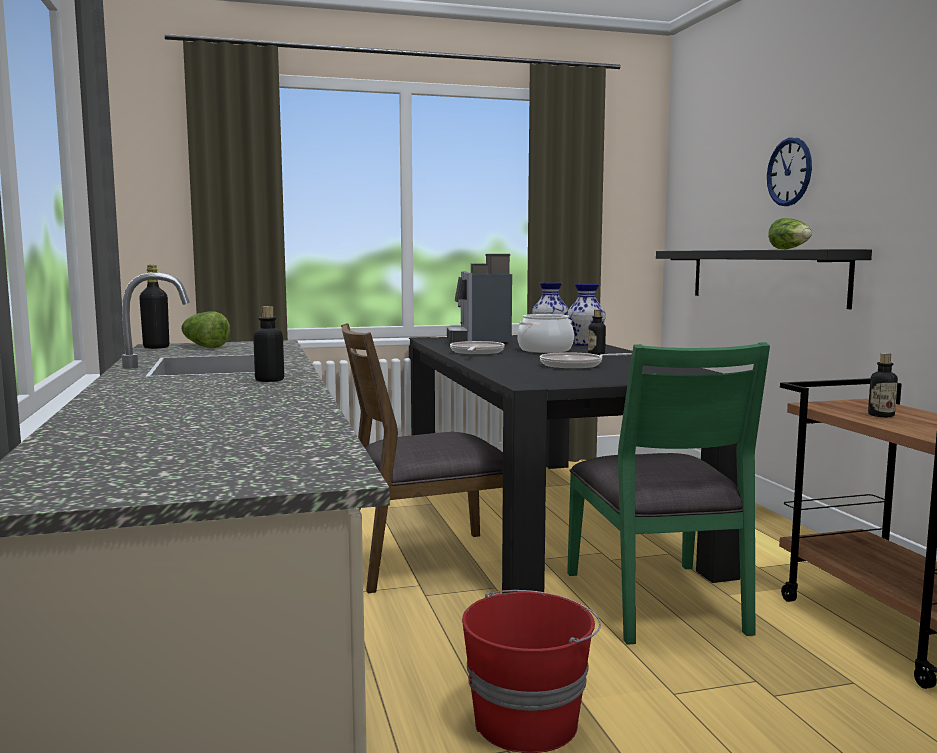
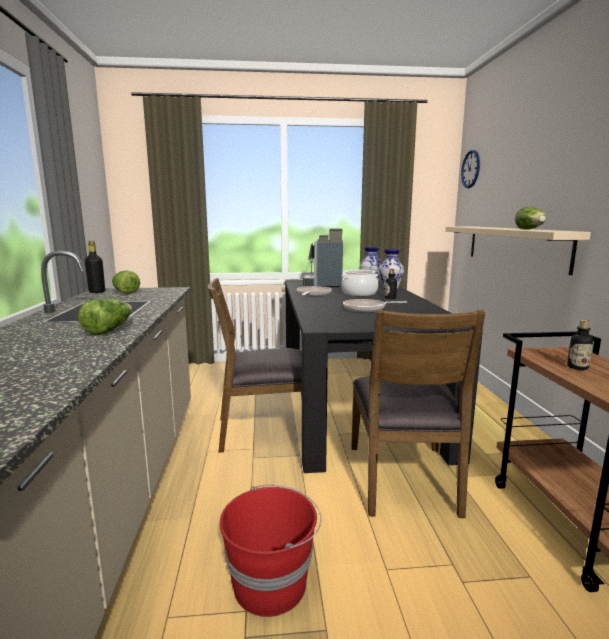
camera: 10 degrees right, 5 degrees up
bottle [253,306,284,382] -> lettuce [78,299,132,335]
green chair [567,342,770,645] -> brown chair [351,310,485,518]
black shelf [656,249,872,309] -> beige shelf [445,226,591,275]
wall clock [767,138,812,206] -> wall clock moved to [461,150,480,188]

